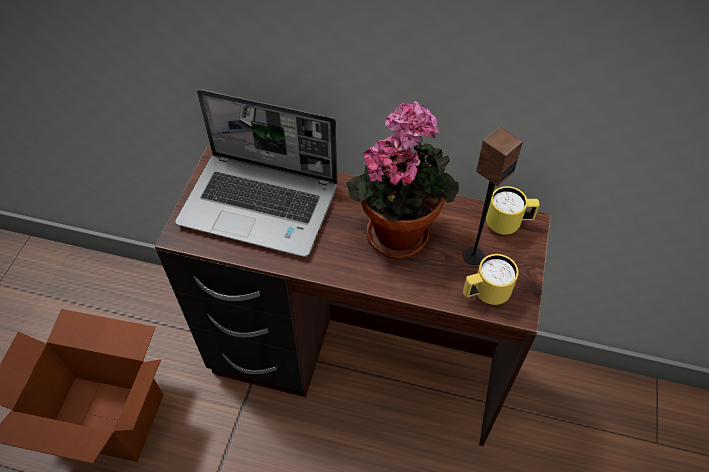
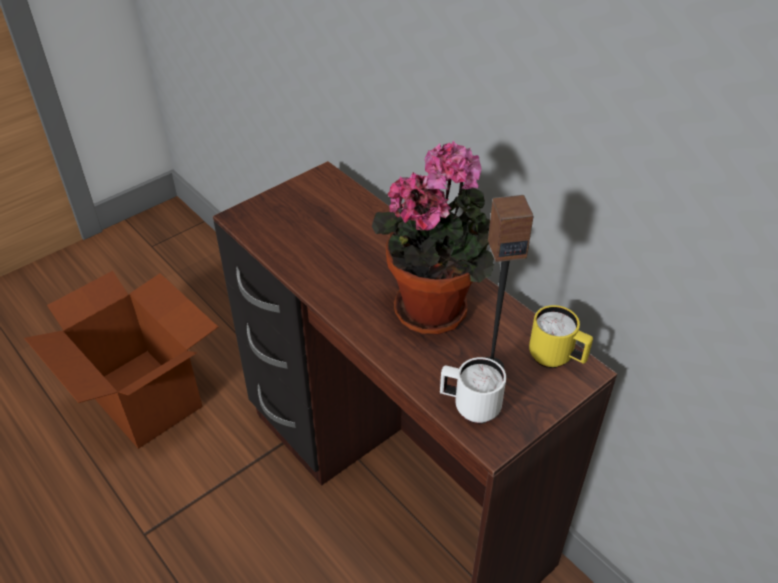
camera: 35 degrees right, 10 degrees down
laptop [176,89,338,257] -> none
yellow mug [463,254,519,305] -> white mug [440,357,506,424]

